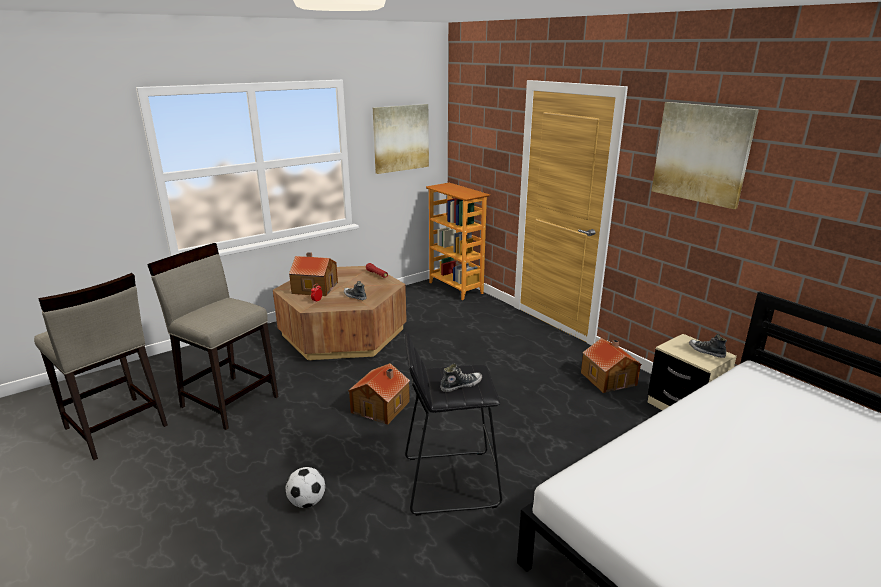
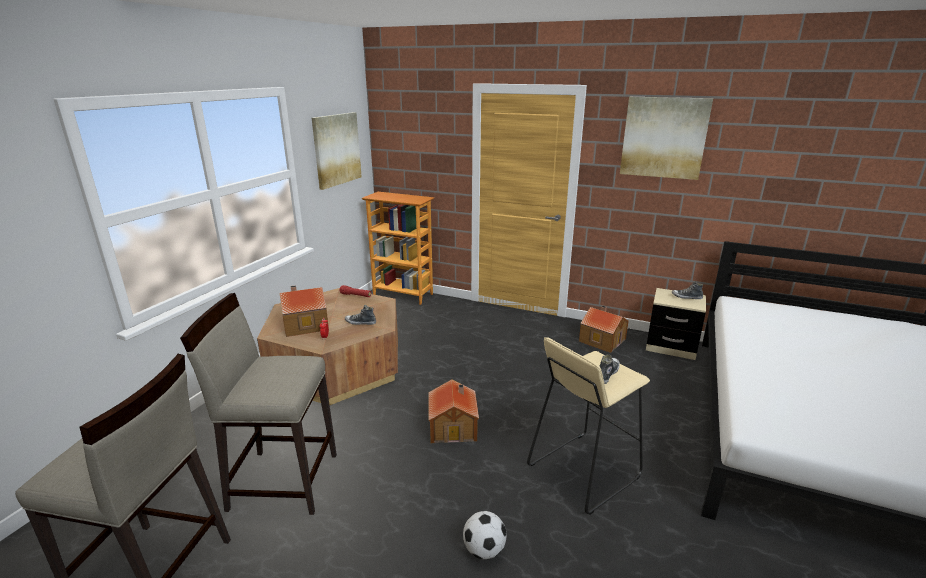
camera: 30 degrees left, 0 degrees up
black stool [405,332,502,516] -> beige stool [527,337,650,515]

